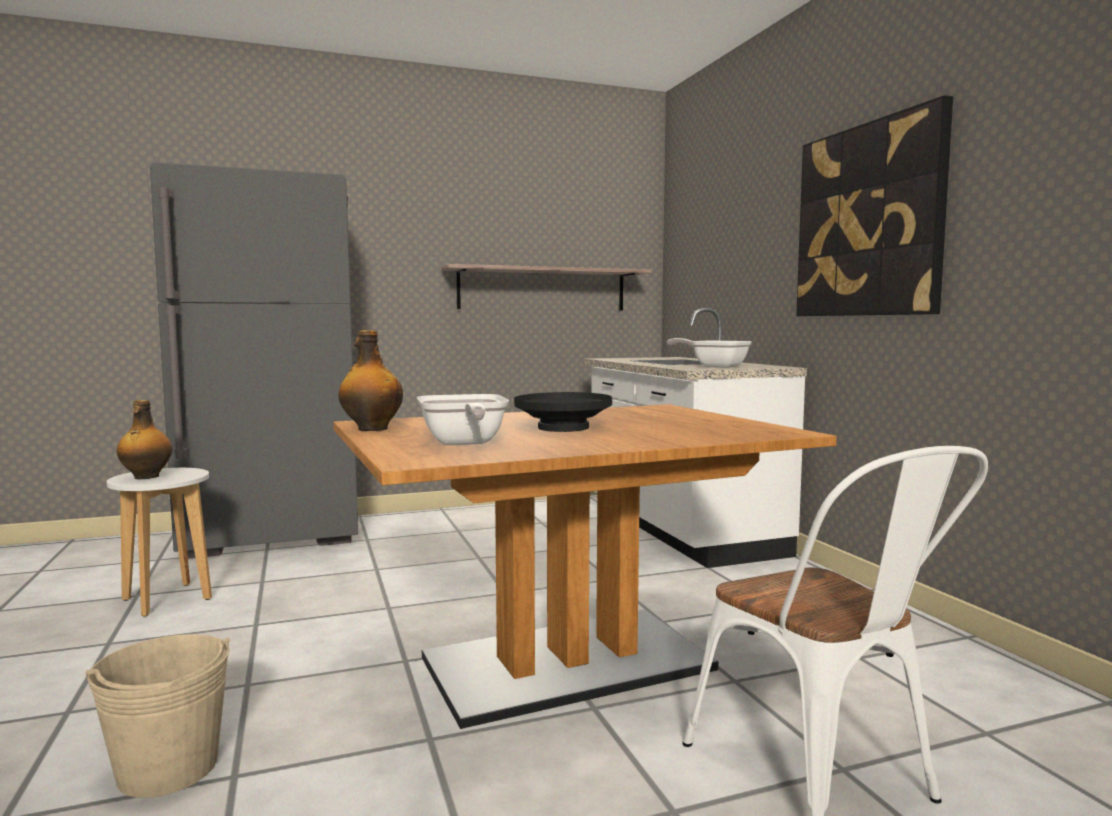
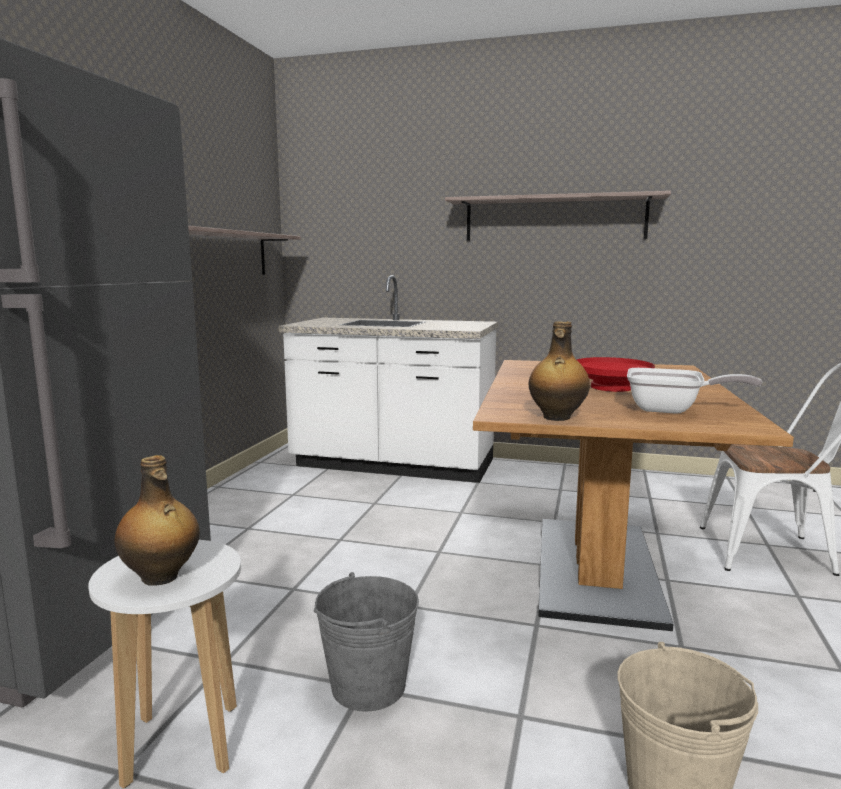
camera: 55 degrees left, 5 degrees up
black bowl [514,392,612,432] -> red bowl [577,357,655,392]
frying pan [666,338,752,368] -> none
picture [796,95,953,316] -> shelf [445,191,671,241]
none -> grey bucket [314,572,419,712]

